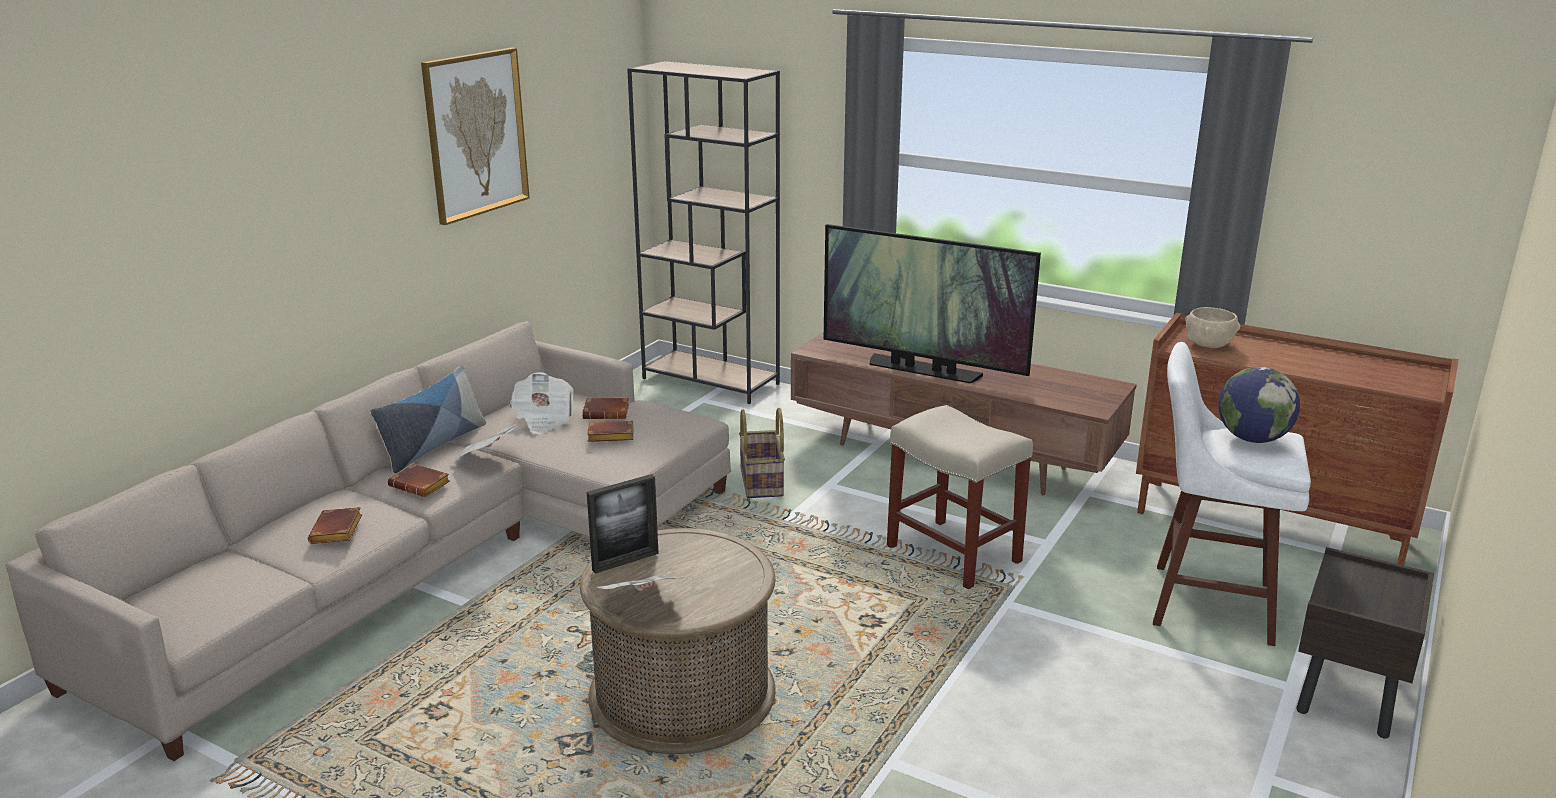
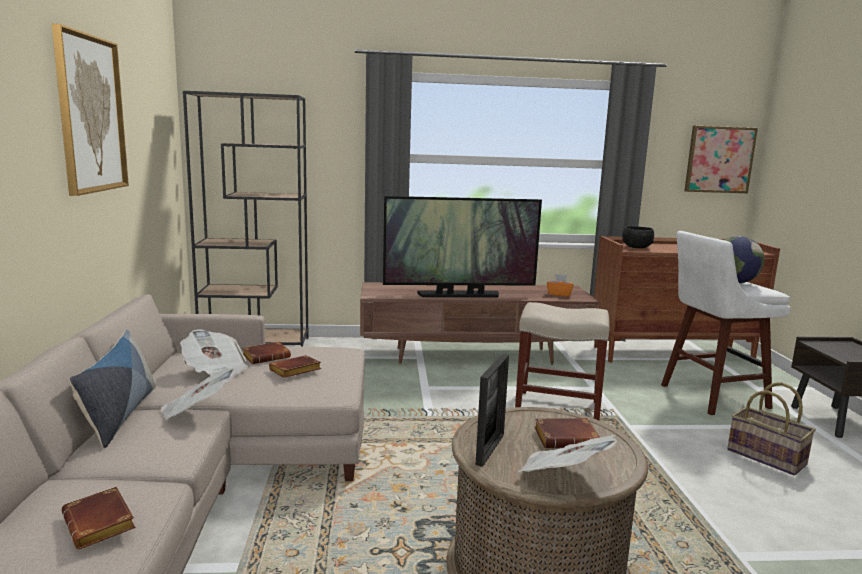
camera: 35 degrees left, 10 degrees down
brown book [388,463,450,497] -> brown book moved to [534,418,600,448]
basket [739,408,785,498] -> basket moved to [727,382,816,475]
beige bowl [1185,307,1240,348] -> black bowl [622,226,654,248]
none -> orange tissue box [547,274,574,297]
none -> picture [685,126,758,193]

